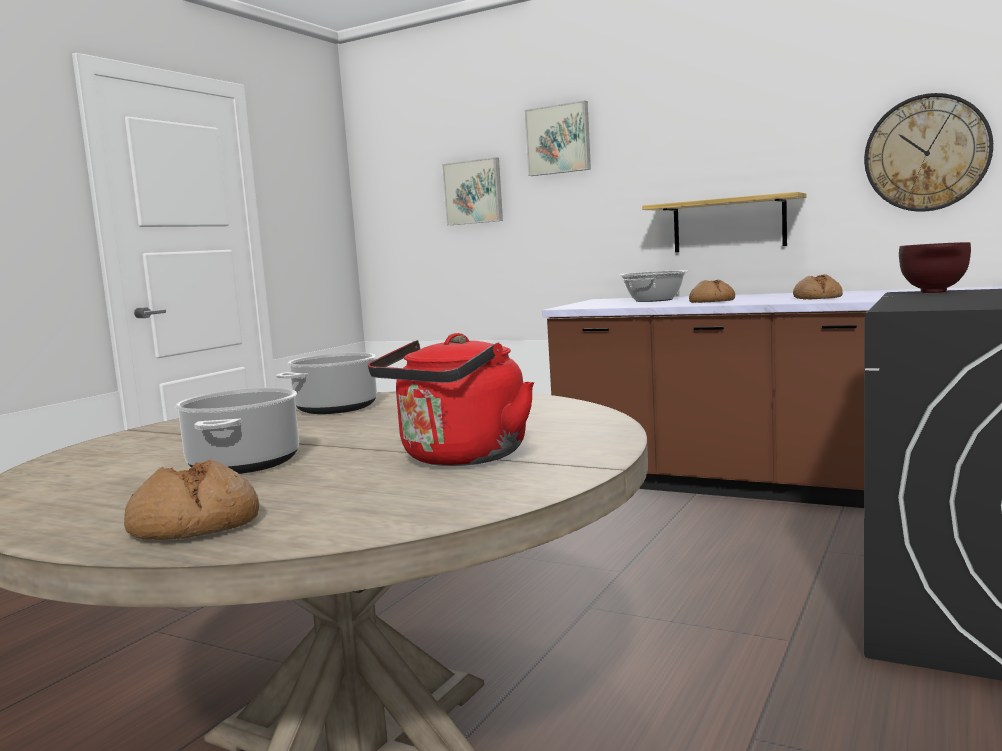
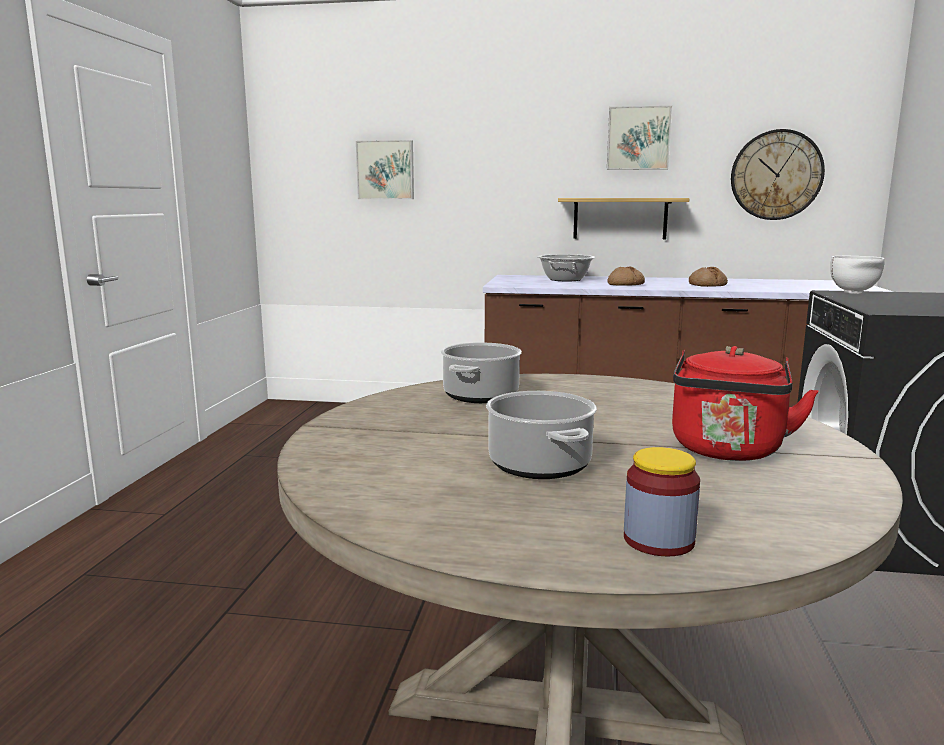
camera: 20 degrees left, 5 degrees up
bread [124,460,259,540] -> jar [624,447,700,556]
picture [525,101,591,176] -> picture moved to [607,106,672,170]
brown bowl [899,242,971,293] -> white bowl [830,256,885,294]

